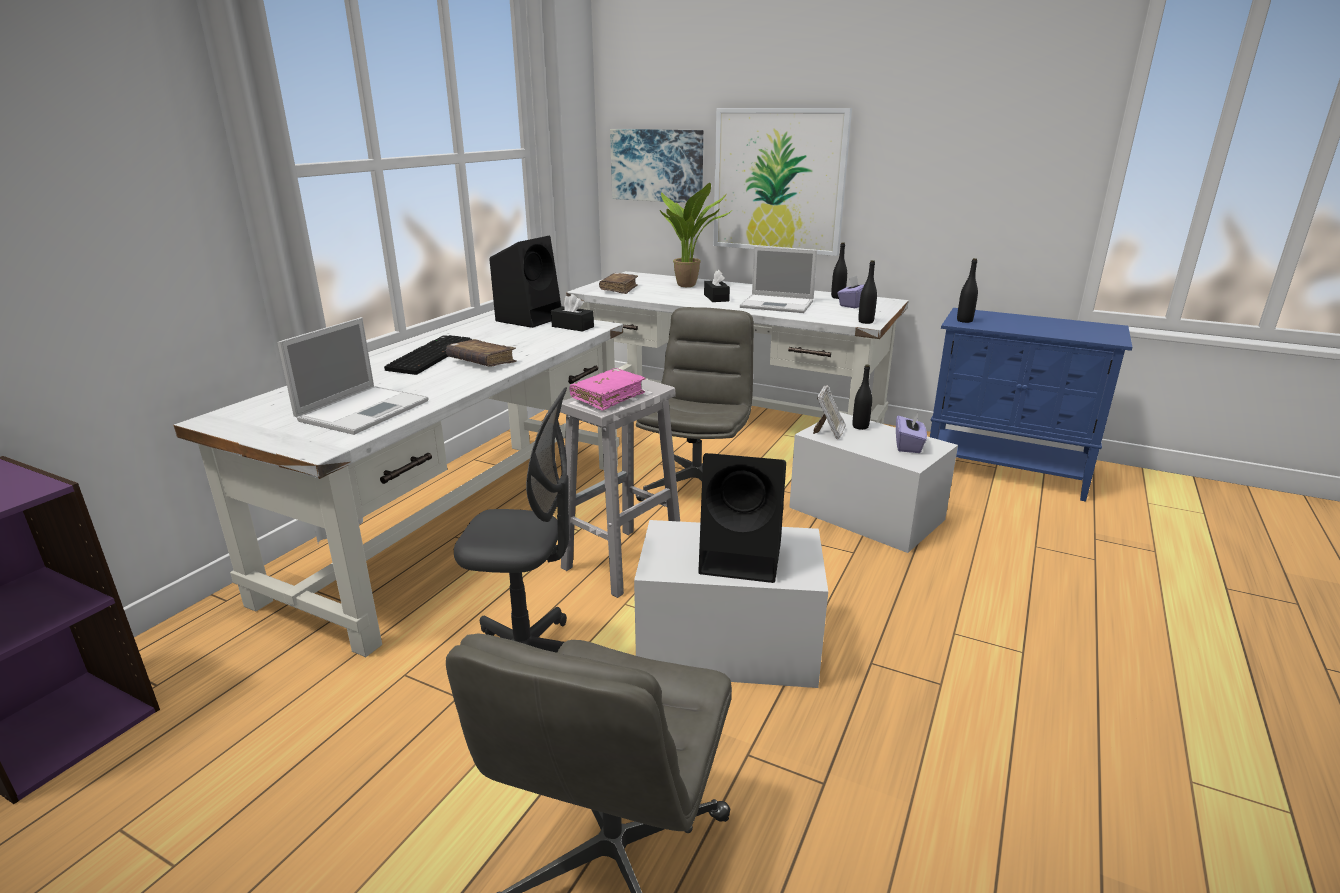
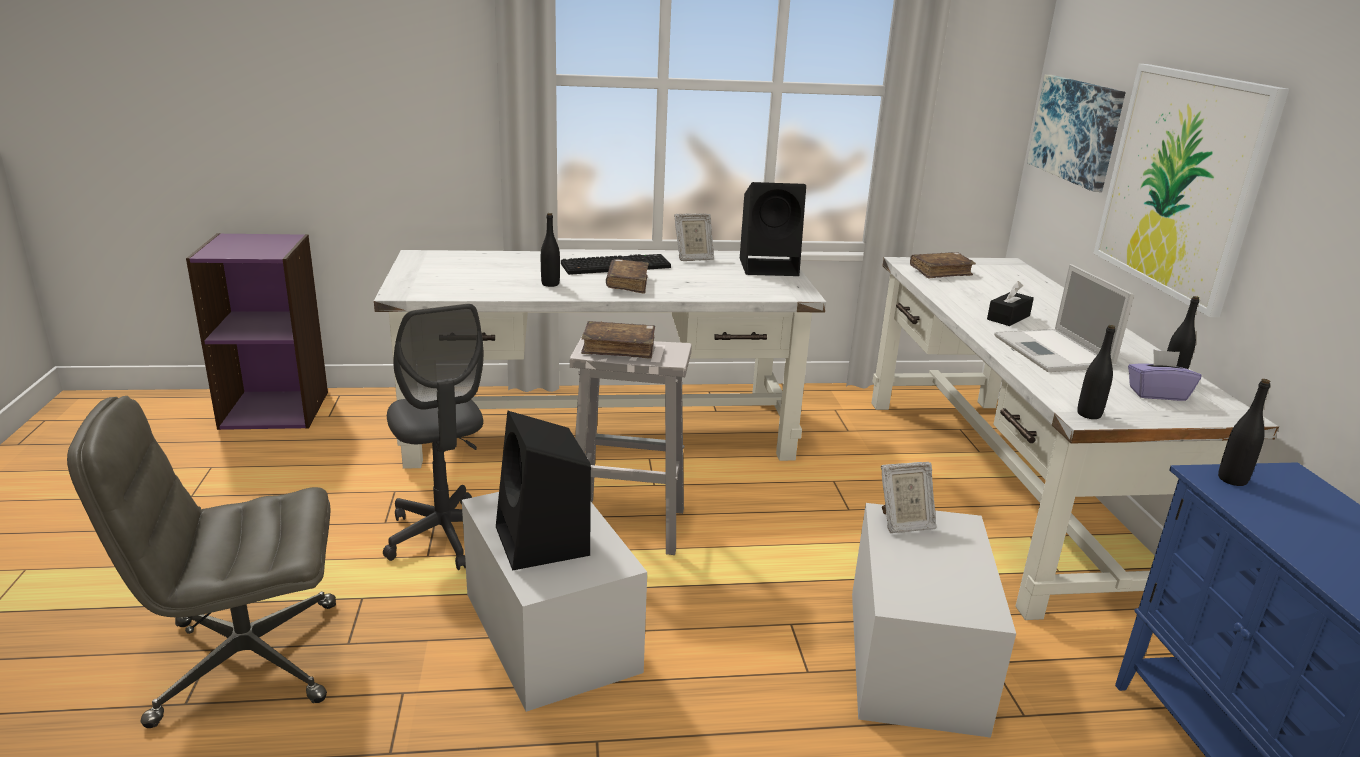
camera: 55 degrees right, 0 degrees up
laptop [277,317,428,435] -> none
black tissue box [551,294,594,332] -> none
pink book [570,368,646,411] -> brown book [581,321,655,359]
grey office chair [636,307,754,501] -> none
potted plant [660,183,731,287] -> none
black bottle [853,364,872,430] -> black bottle moved to [541,213,560,287]
purple tissue box [896,413,927,453] -> none
none -> picture frame [674,213,714,261]

